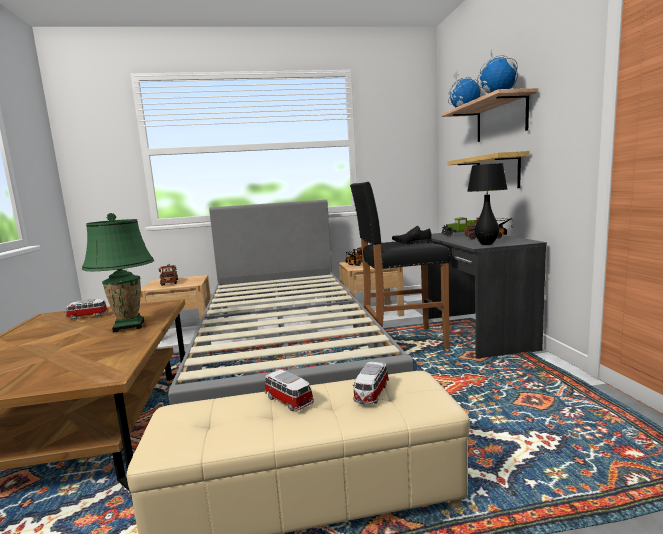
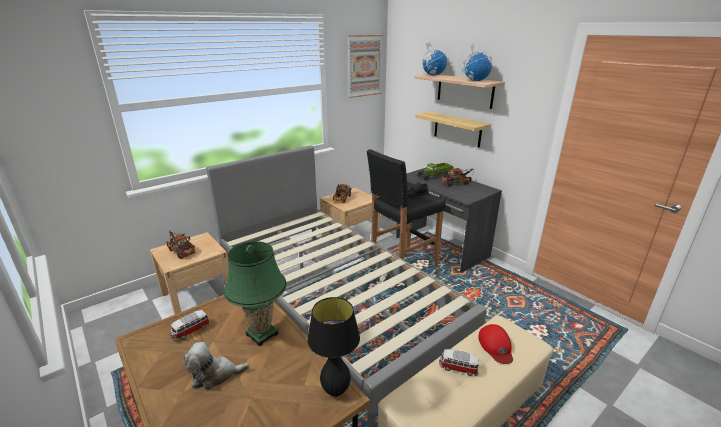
camera: 30 degrees left, 15 degrees up
toy car [353,362,389,405] -> red cap [478,324,513,364]
black table lamp [467,163,507,245] -> black table lamp moved to [307,297,360,397]
none -> plush toy [184,342,249,390]
none -> picture [347,35,383,98]

